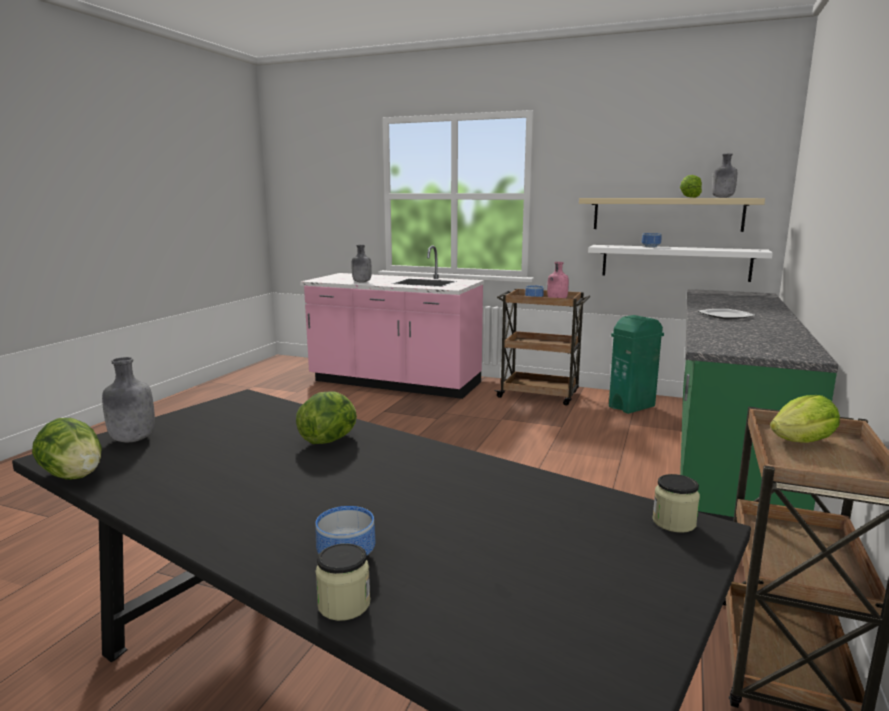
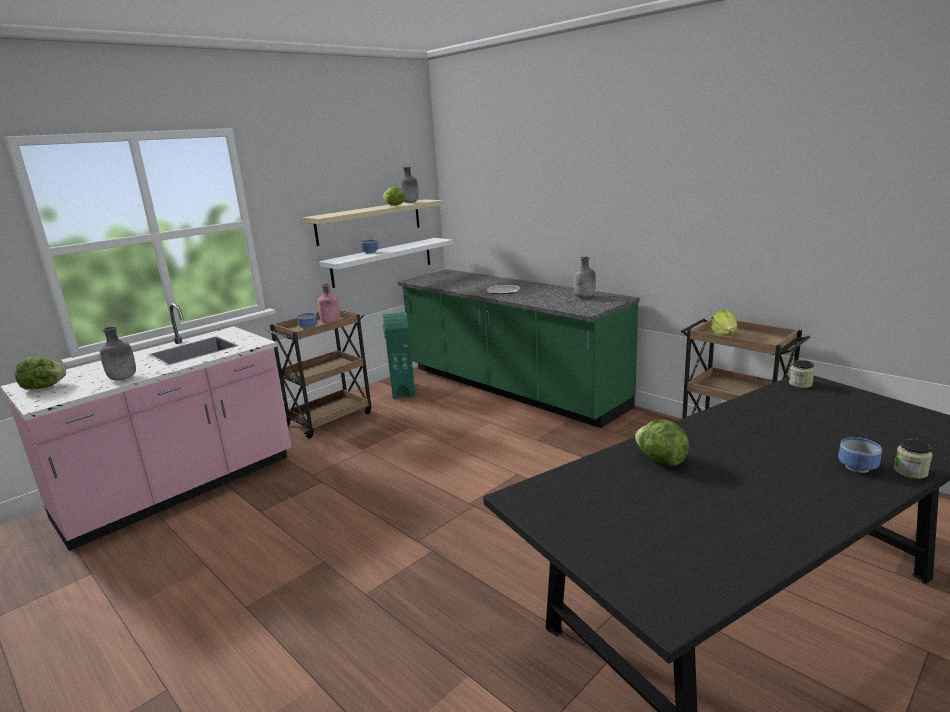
camera: 65 degrees left, 5 degrees up
lettuce [32,418,102,480] -> lettuce moved to [15,357,66,389]
grey bottle [102,357,155,443] -> grey bottle moved to [574,257,596,298]

